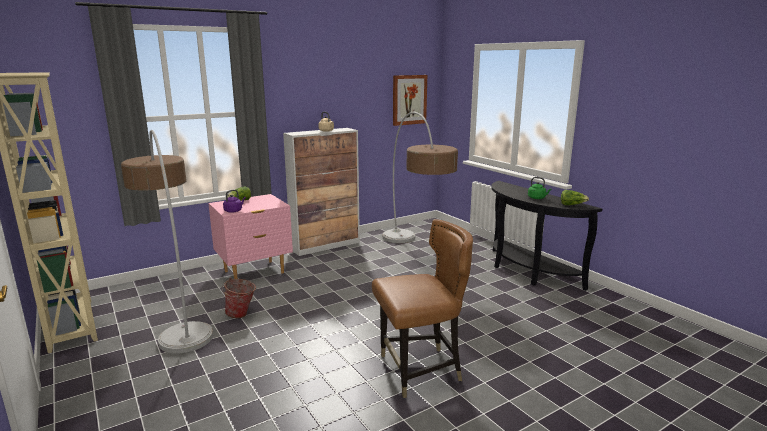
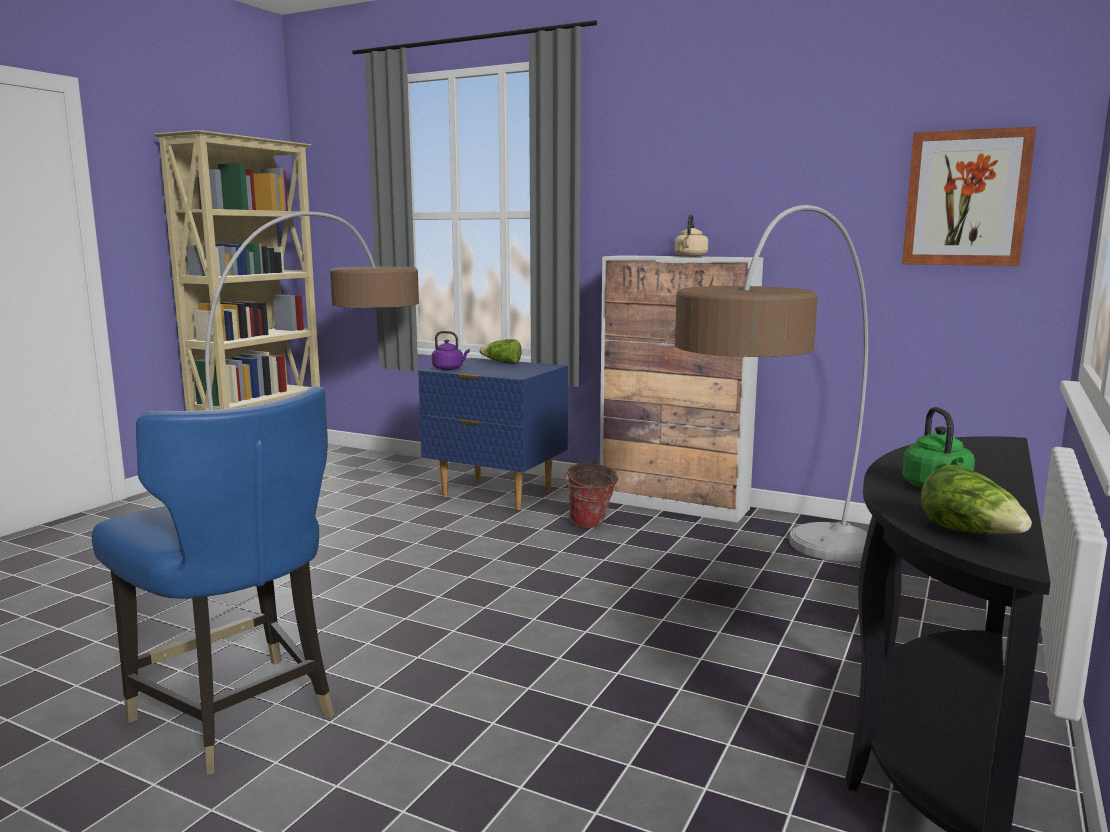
camera: 60 degrees right, 5 degrees down
pink nightstand [208,194,293,279] -> blue nightstand [418,358,568,510]
bucket [222,278,256,318] -> bucket moved to [563,460,618,528]
brown chair [372,219,473,398] -> blue chair [92,386,334,775]

